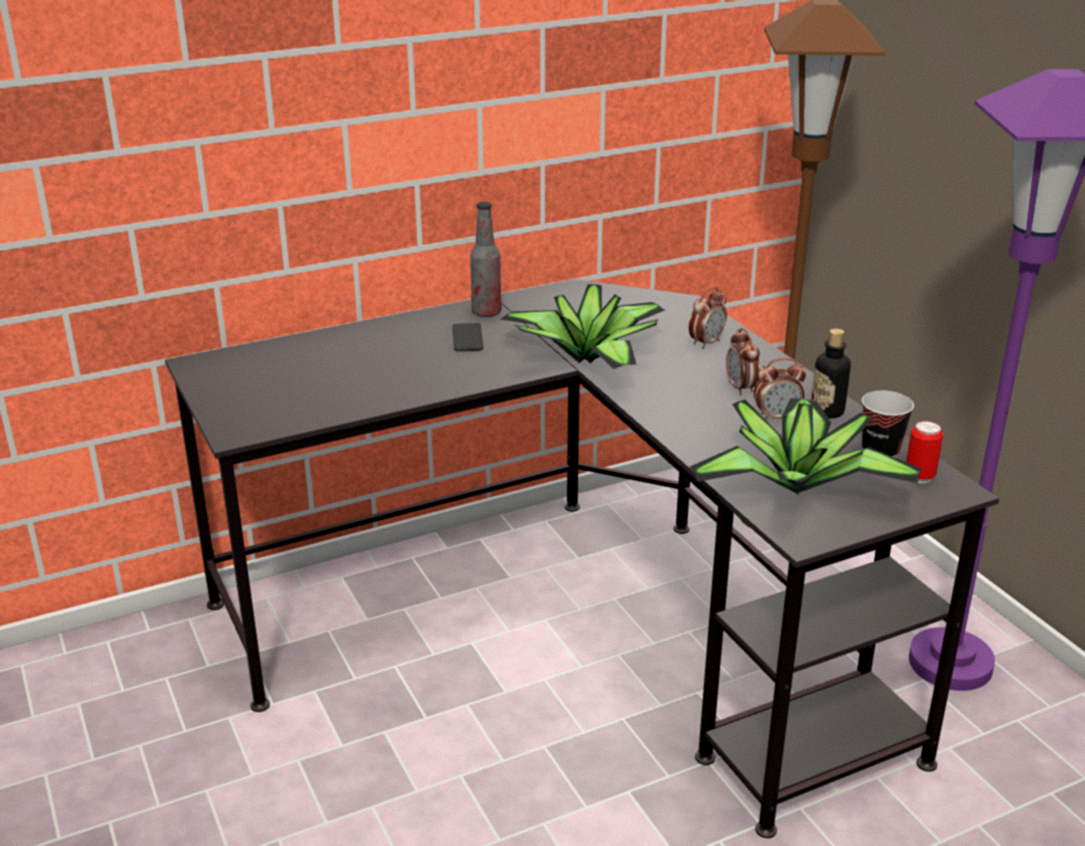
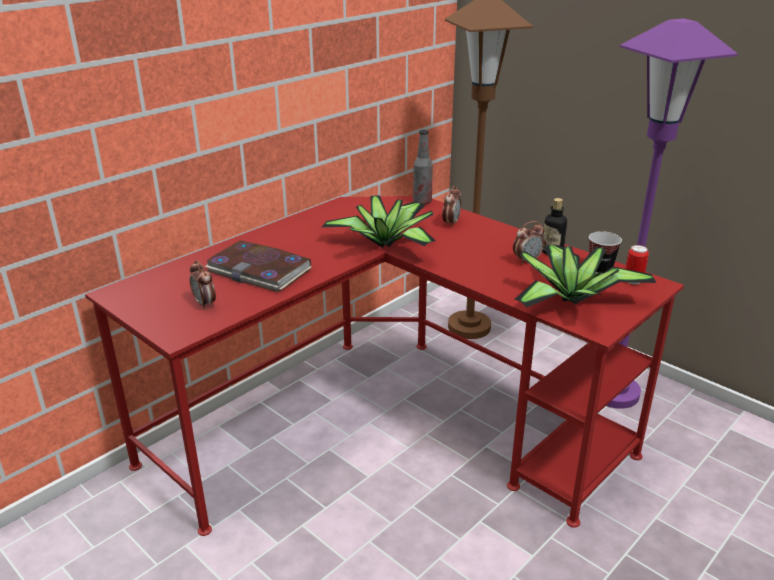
camera: 20 degrees left, 0 degrees up
black desk [165,279,999,838] -> red desk [85,196,684,536]
phone [452,323,483,352] -> none
bottle [470,202,501,317] -> bottle moved to [413,130,433,205]
alarm clock [726,328,760,396] -> alarm clock moved to [190,260,216,310]
none -> book [205,240,312,292]

